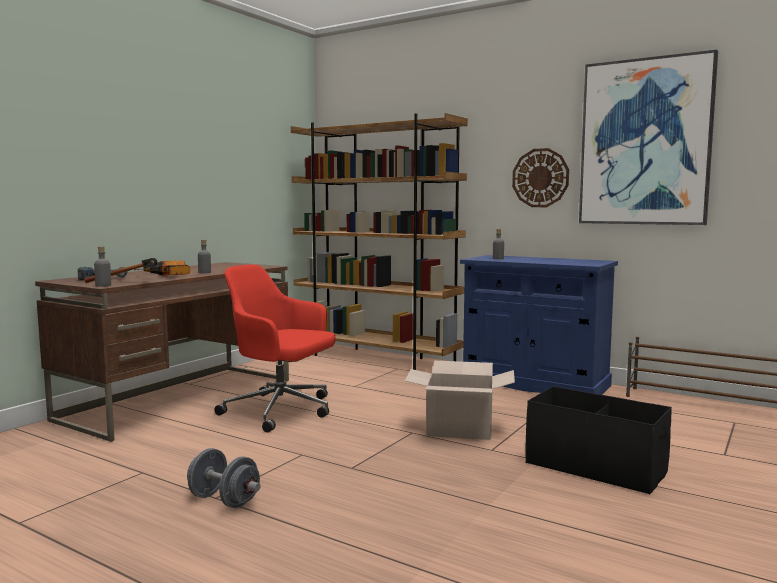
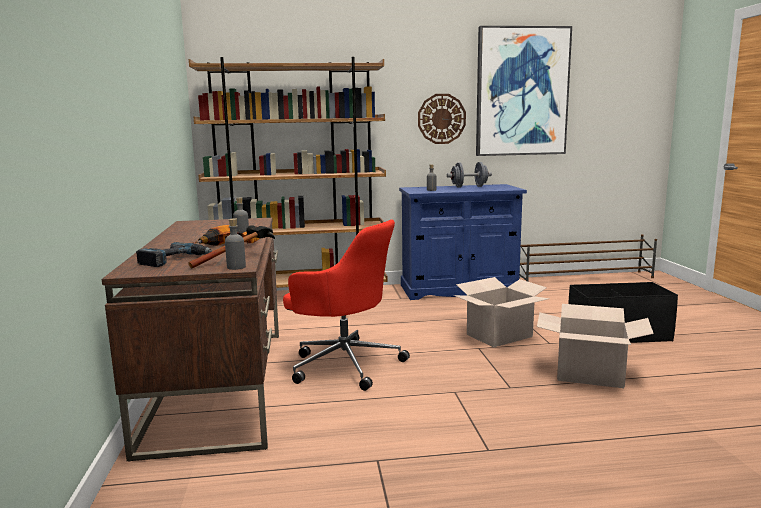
camera: 40 degrees left, 5 degrees up
grey dumbbell [187,448,260,508] -> grey dumbbell moved to [447,162,492,188]
red office chair [214,265,336,432] -> red office chair turned 135 degrees counterclockwise [283,219,410,391]
none -> cardboard box [537,304,654,388]

